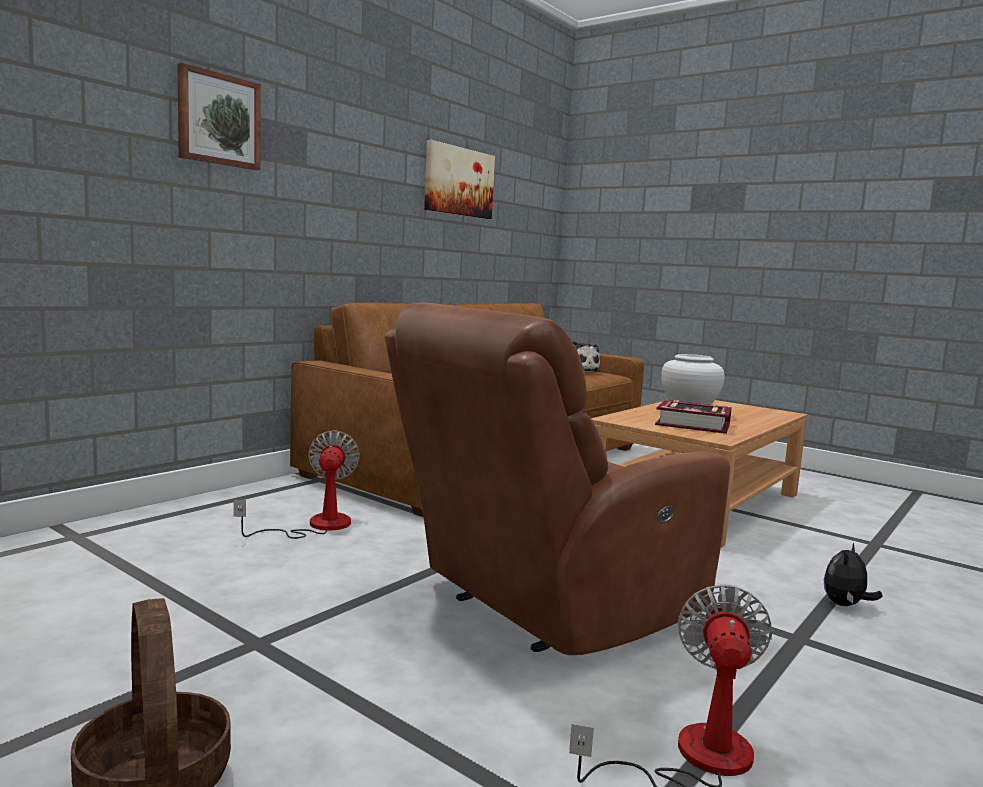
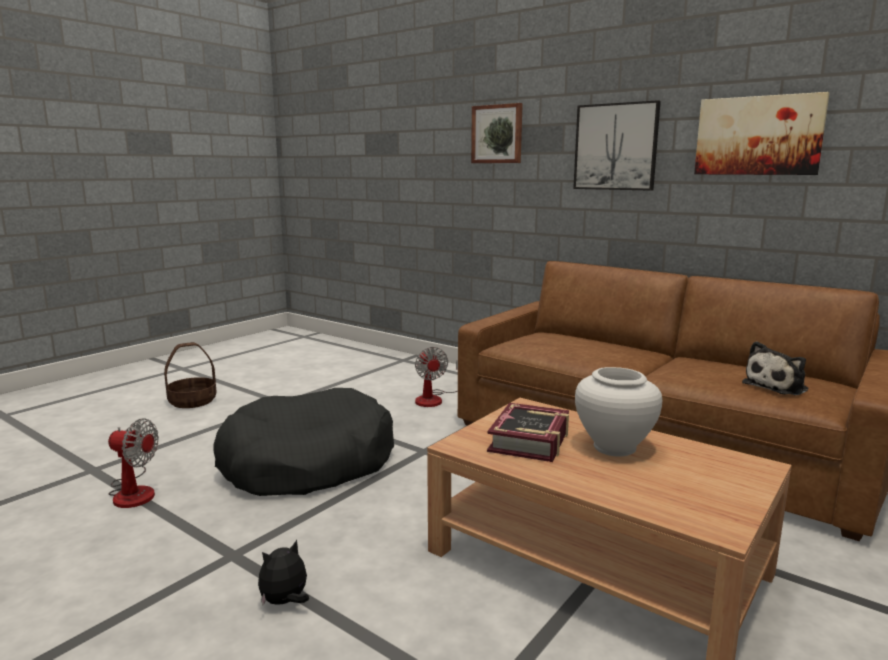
camera: 90 degrees right, 5 degrees up
fan [234,430,360,539] -> fan turned 75 degrees clockwise [415,347,458,407]
brown armchair [384,302,730,655] -> black dog bed [213,388,394,496]
plush toy [824,543,883,606] -> plush toy turned 75 degrees counterclockwise [258,540,309,606]
none -> picture [573,100,661,191]

